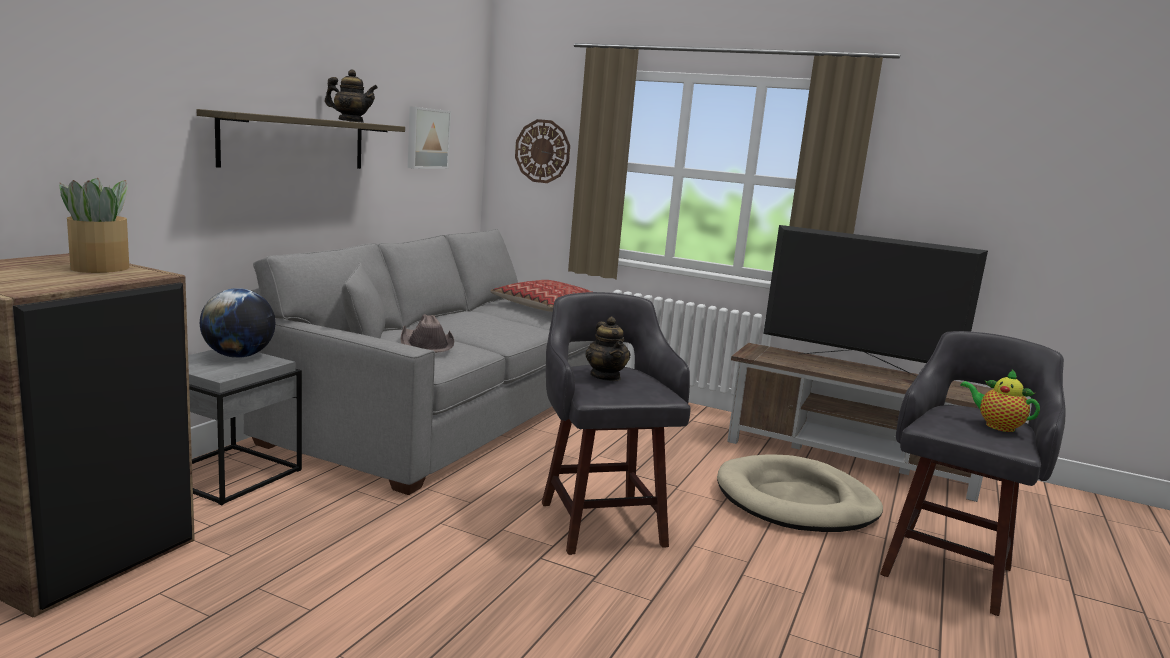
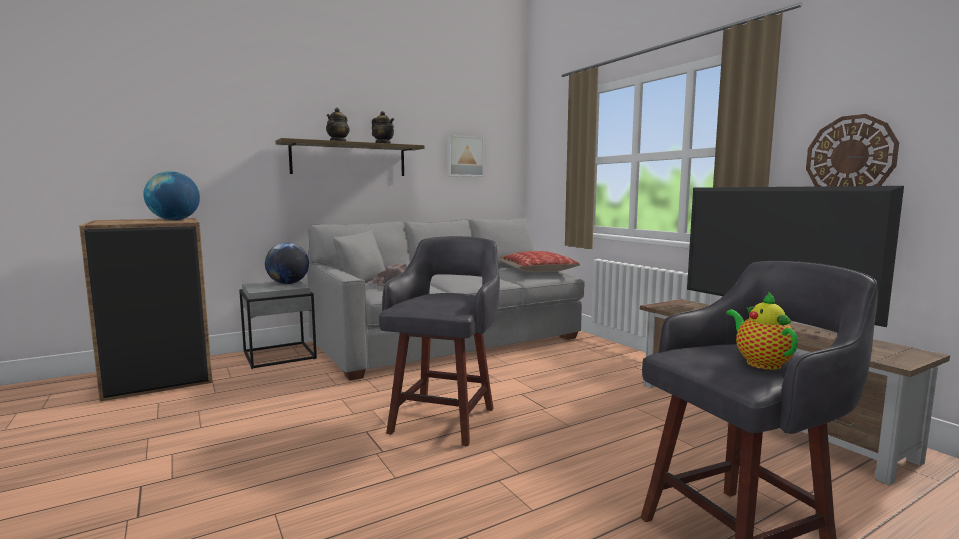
camera: 35 degrees right, 5 degrees down
potted plant [60,178,129,273] -> globe [143,171,200,220]
wall clock [515,119,570,183] -> wall clock moved to [806,114,899,187]
teapot [585,317,631,381] -> teapot moved to [326,108,350,141]
beige dog bed [717,454,883,532] -> none

